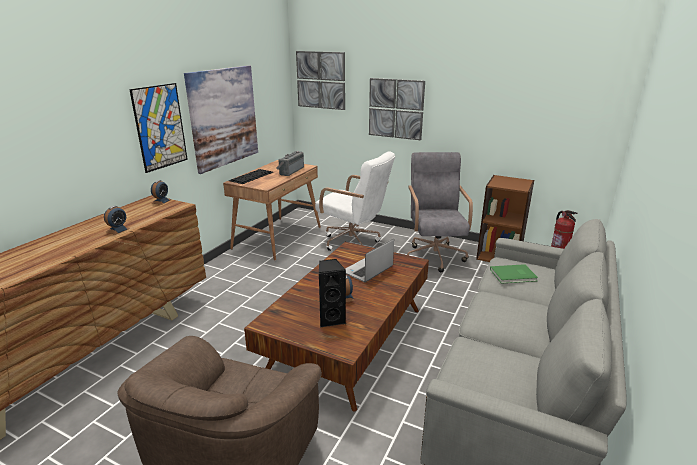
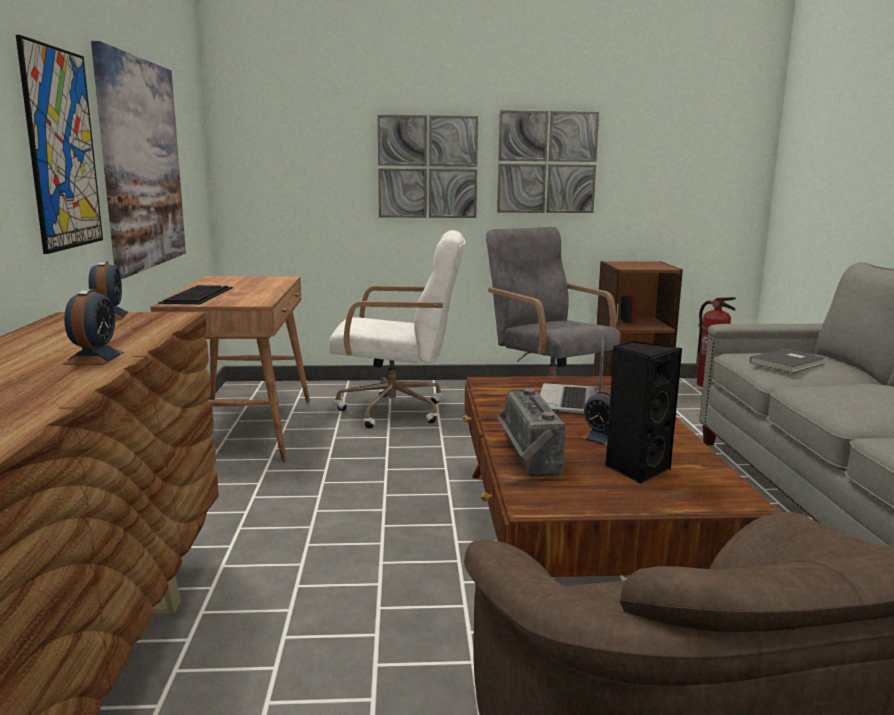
camera: 30 degrees left, 10 degrees down
radio [276,151,304,176] -> radio moved to [497,388,566,477]
picture [296,51,345,110] -> picture moved to [497,110,599,213]
green book [490,264,538,284] -> grey book [750,349,826,373]

